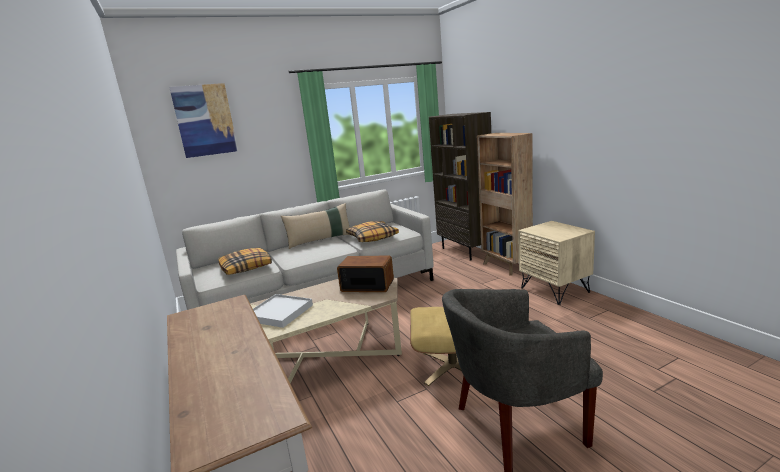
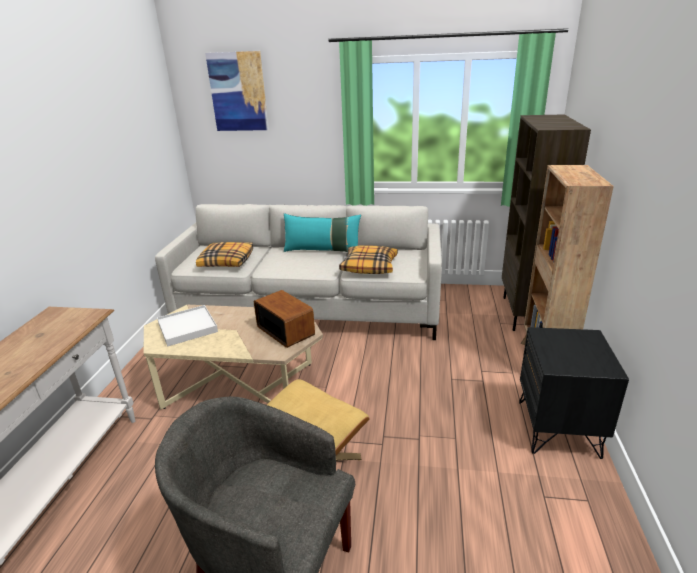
camera: 35 degrees right, 10 degrees up
beige pillow [281,203,350,249] -> turquoise pillow [284,214,361,252]
beige nightstand [518,221,595,305] -> black nightstand [519,327,629,459]

